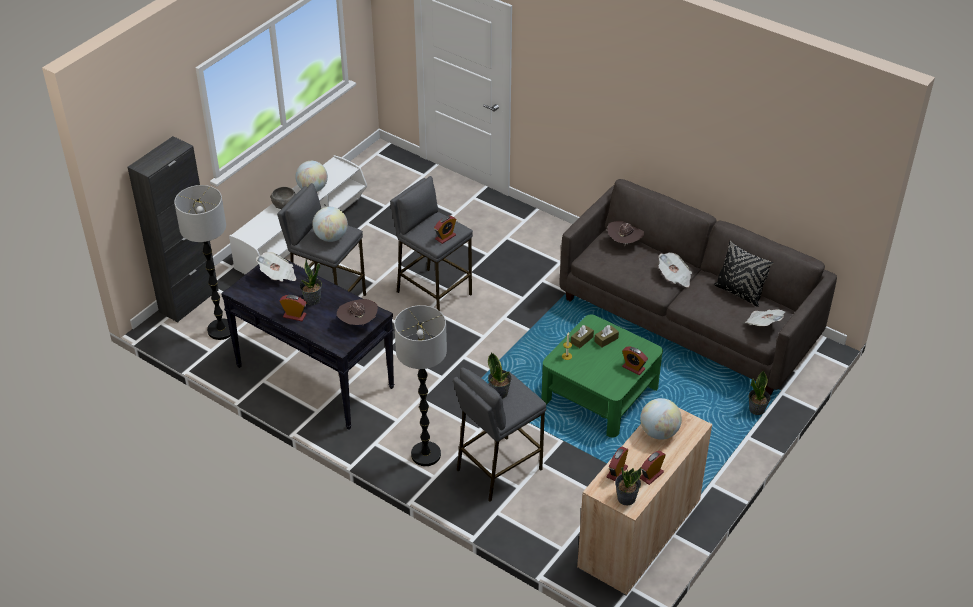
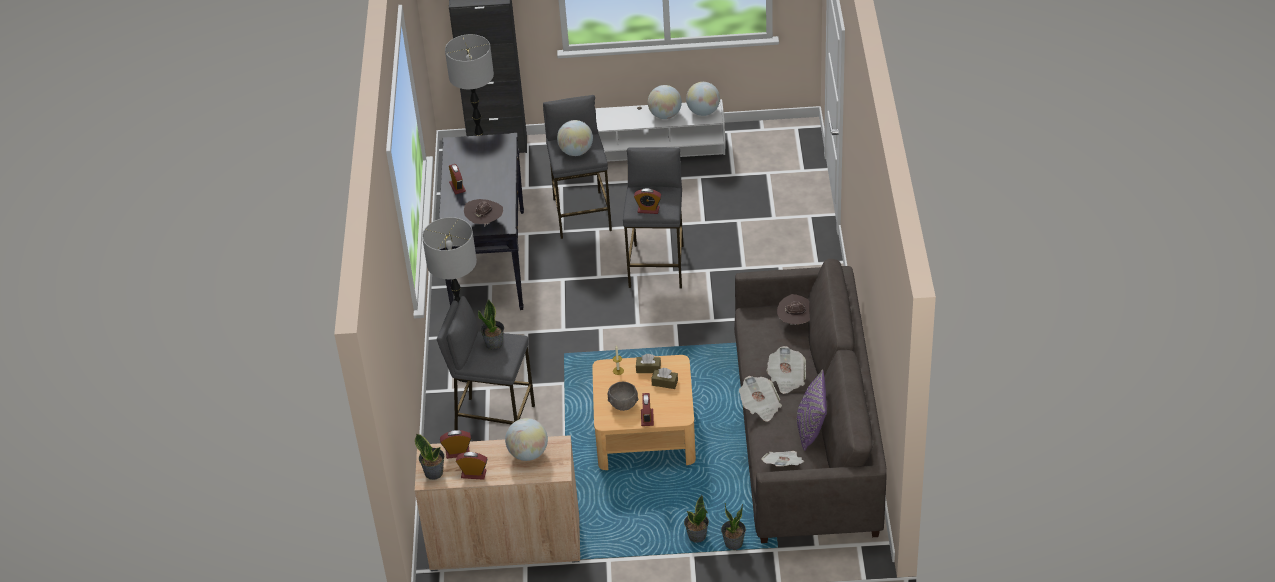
camera: 55 degrees right, 0 degrees up
newspaper [256,252,296,282] -> newspaper moved to [739,376,782,422]
grey bowl [270,187,296,209] -> grey bowl moved to [608,382,638,411]
potted plant [300,259,322,305] -> potted plant moved to [684,495,709,543]
green coffee table [541,314,663,438] -> beige coffee table [592,355,696,470]
black pillow [714,241,773,307] -> purple pillow [797,370,827,451]
none -> globe [686,82,720,116]

